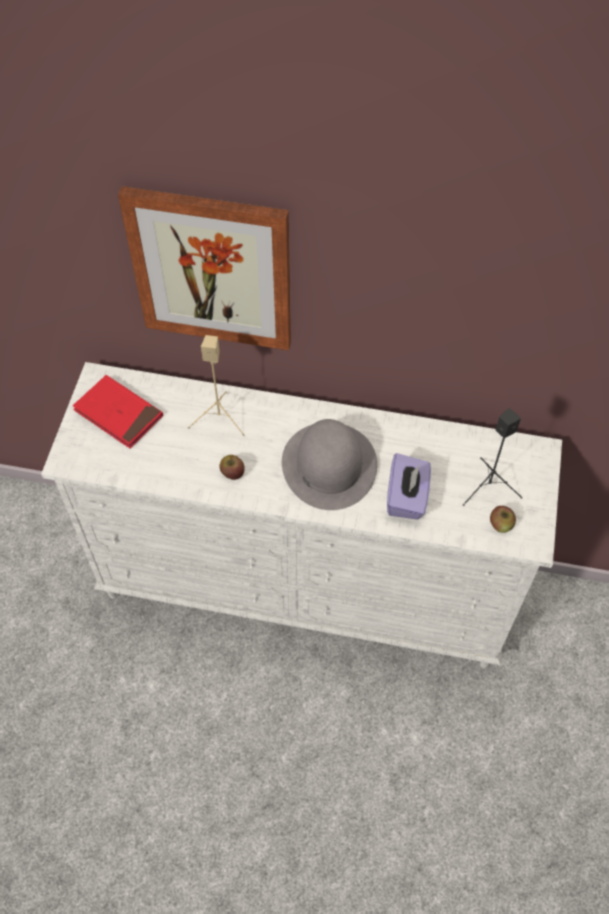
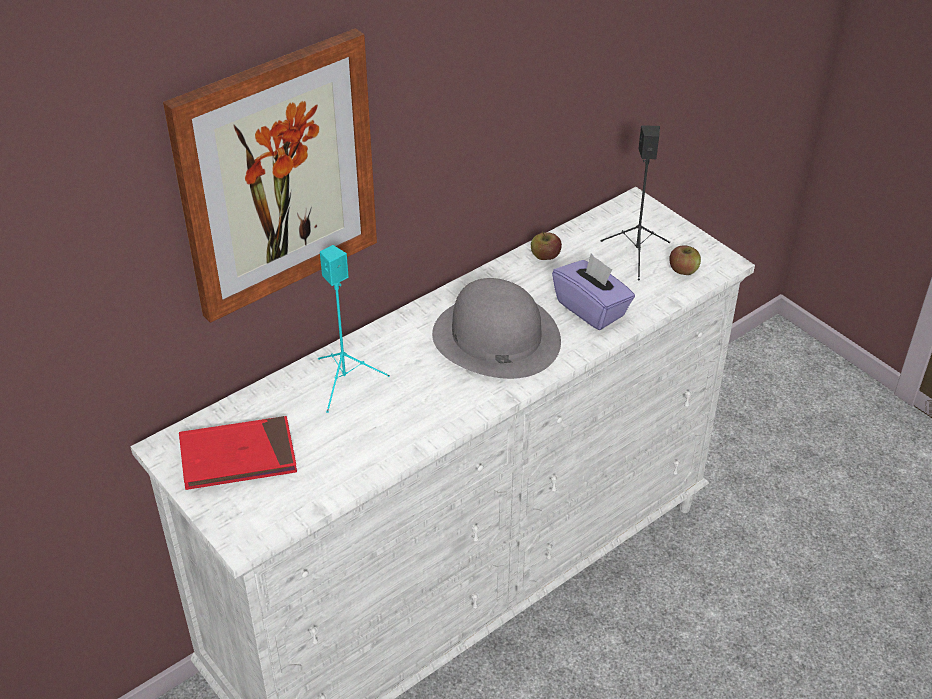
camera: 50 degrees left, 15 degrees down
beige speaker [188,335,245,436] -> turquoise speaker [318,245,390,413]
apple [219,455,245,480] -> apple moved to [531,231,562,260]

